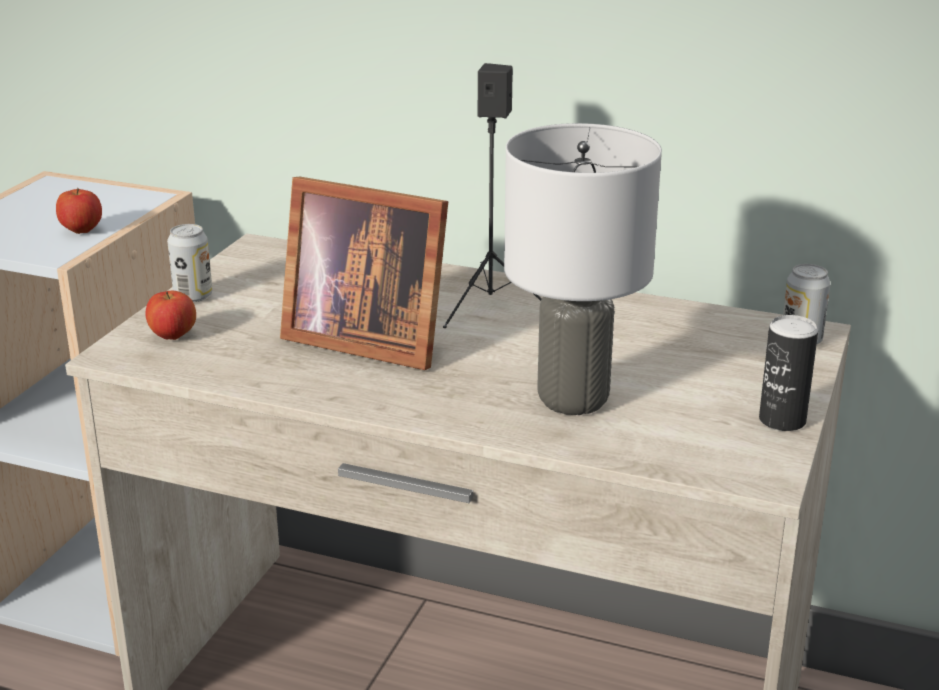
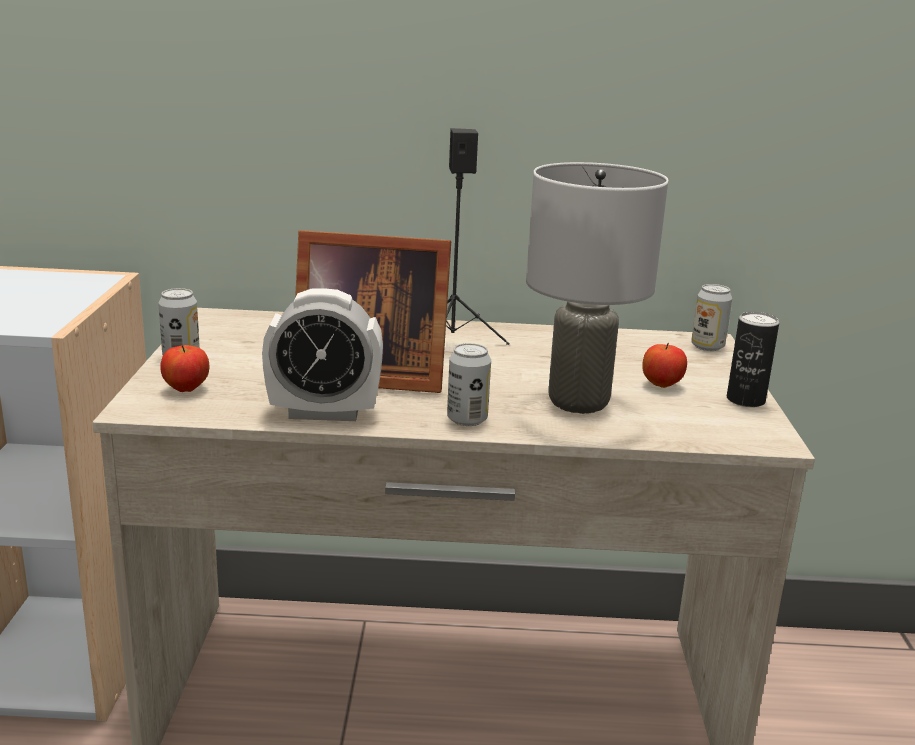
camera: 20 degrees left, 5 degrees down
apple [56,188,102,234] -> apple moved to [642,343,687,388]
none -> alarm clock [262,288,383,421]
none -> can [447,343,491,426]

